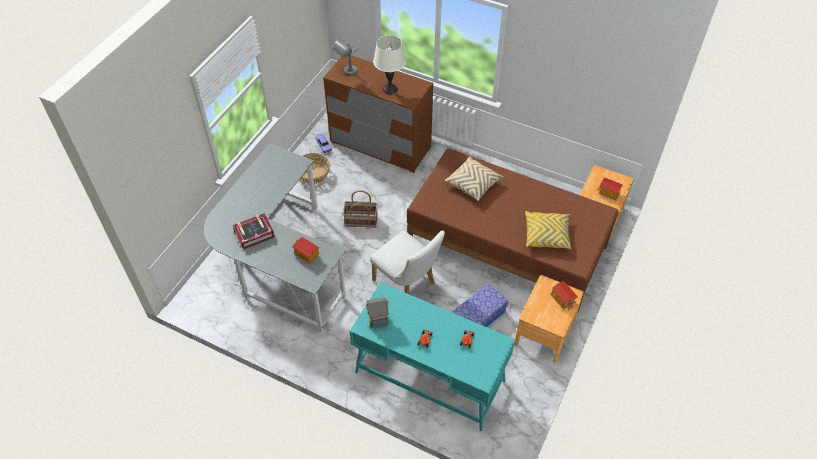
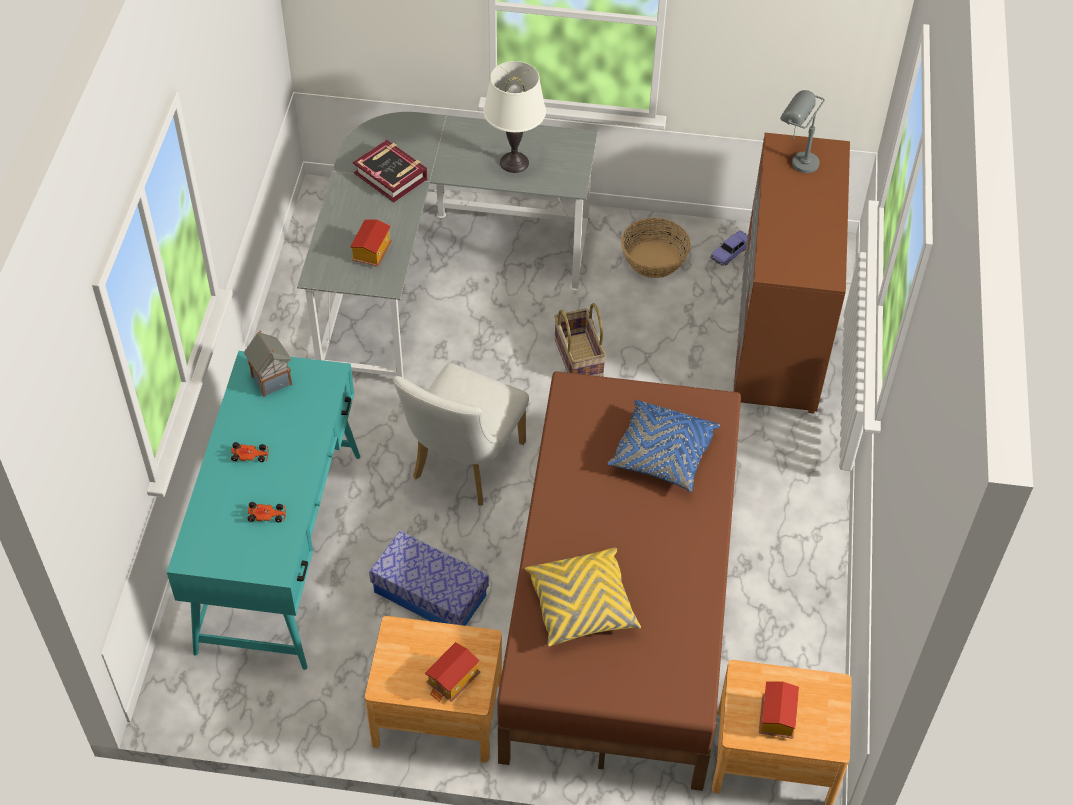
camera: 70 degrees right, 0 degrees up
white table lamp [373,35,406,94] -> white table lamp moved to [483,61,546,173]
beige pillow [445,157,503,201] -> blue pillow [607,400,720,492]

